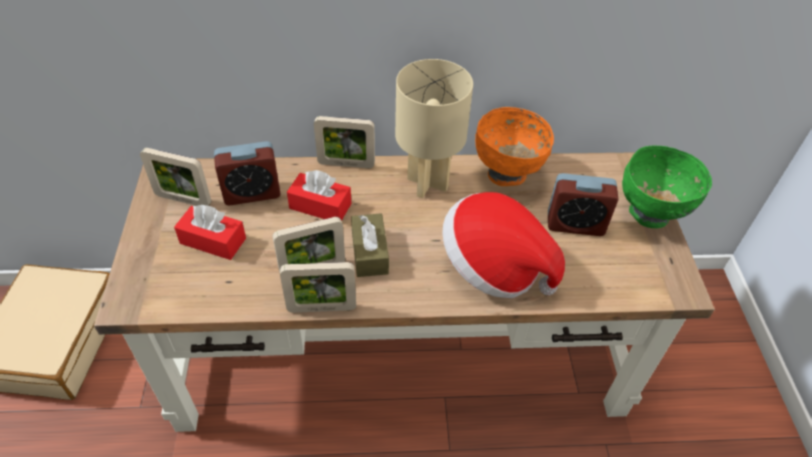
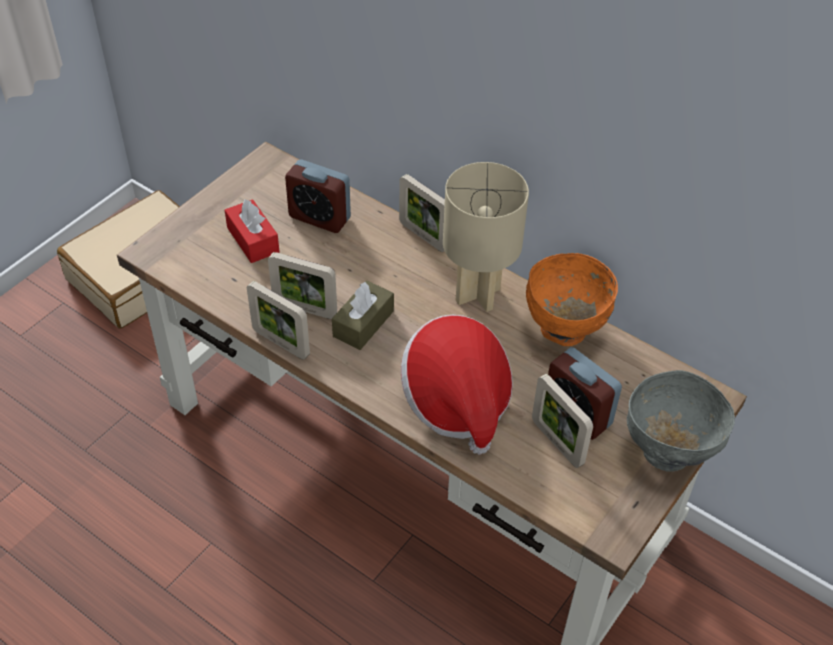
camera: 40 degrees right, 0 degrees up
picture frame [140,148,211,206] -> picture frame moved to [532,374,593,468]
red tissue box [287,170,351,221] -> none
green bowl [622,146,712,228] -> grey bowl [627,370,735,471]

